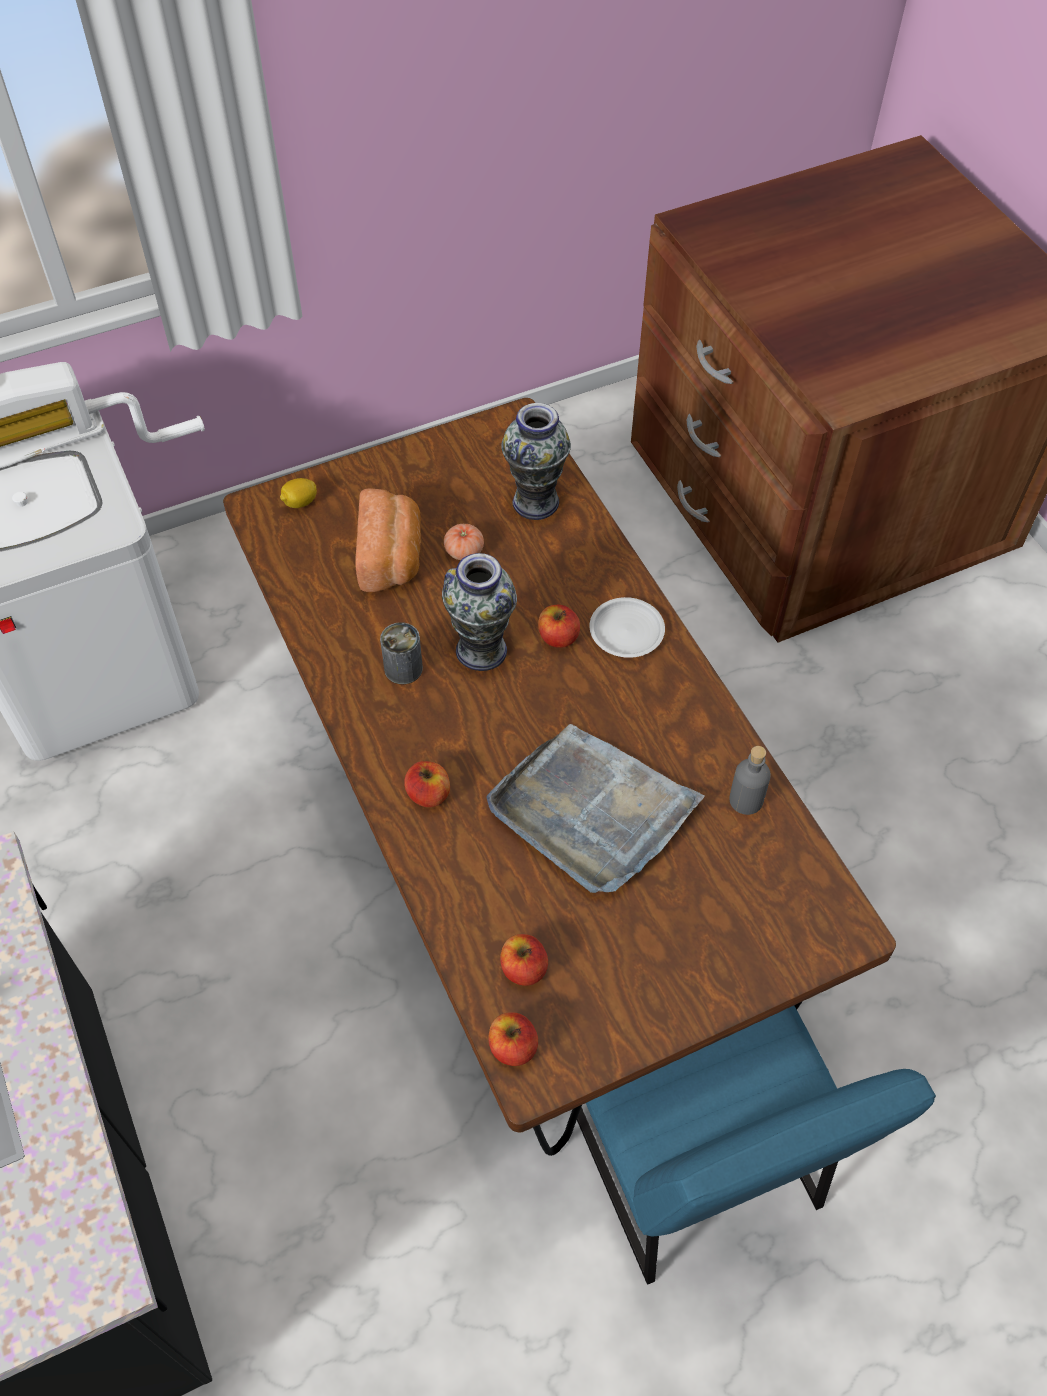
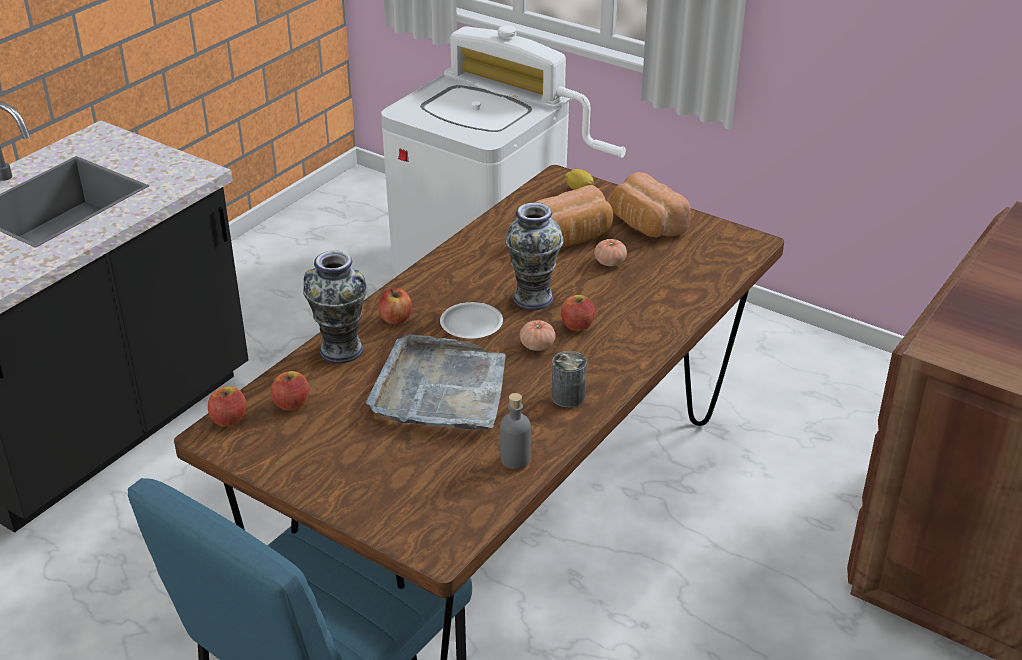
camera: 60 degrees right, 20 degrees down
can [380,622,423,684] -> can moved to [552,351,587,408]
vase [501,403,571,520] -> vase moved to [303,251,367,363]
white plate [589,597,665,658] -> white plate moved to [440,302,503,339]
none -> tomato [520,320,556,351]
none -> bread [611,172,691,237]

